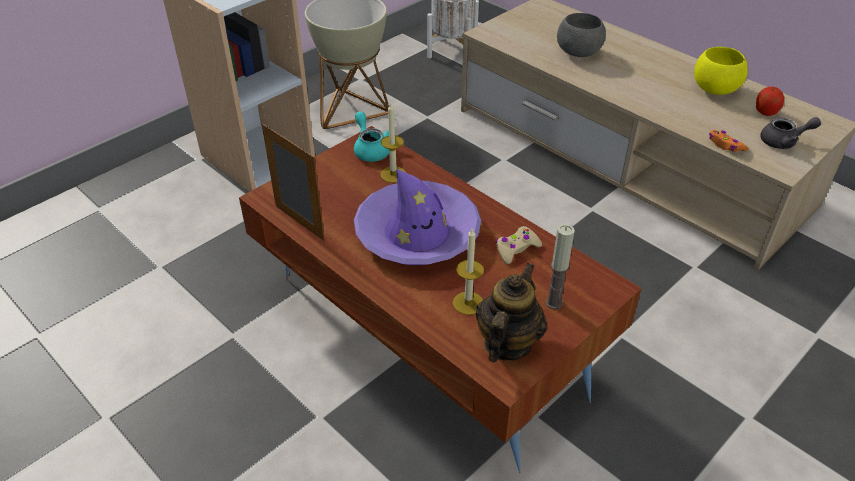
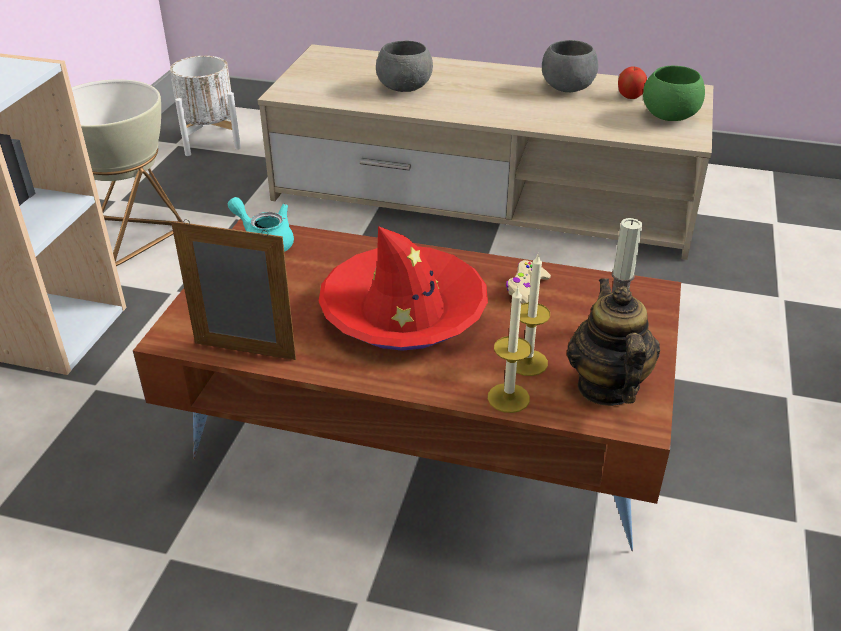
camera: 30 degrees left, 5 degrees down
purple hat [354,168,481,265] -> red hat [318,226,488,351]
candle [380,103,406,183] -> candle moved to [488,286,532,413]
yellow bowl [694,47,748,95] -> grey bowl [542,40,598,92]
orange game controller [709,130,748,152] -> none
grey teapot [760,117,821,149] -> green bowl [643,66,705,121]

